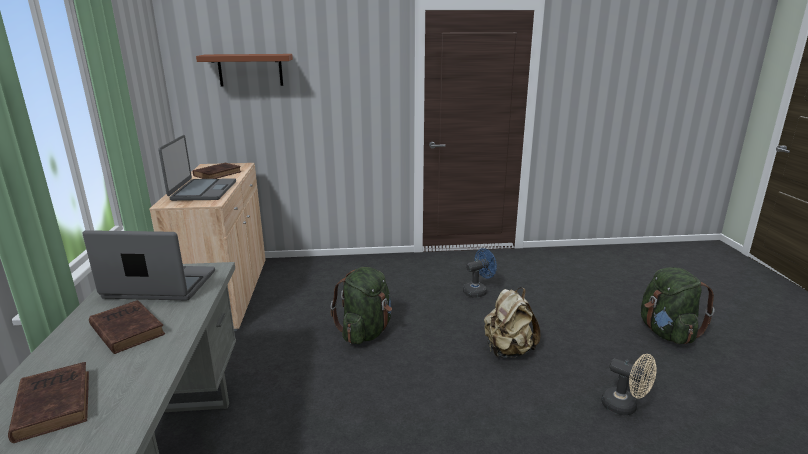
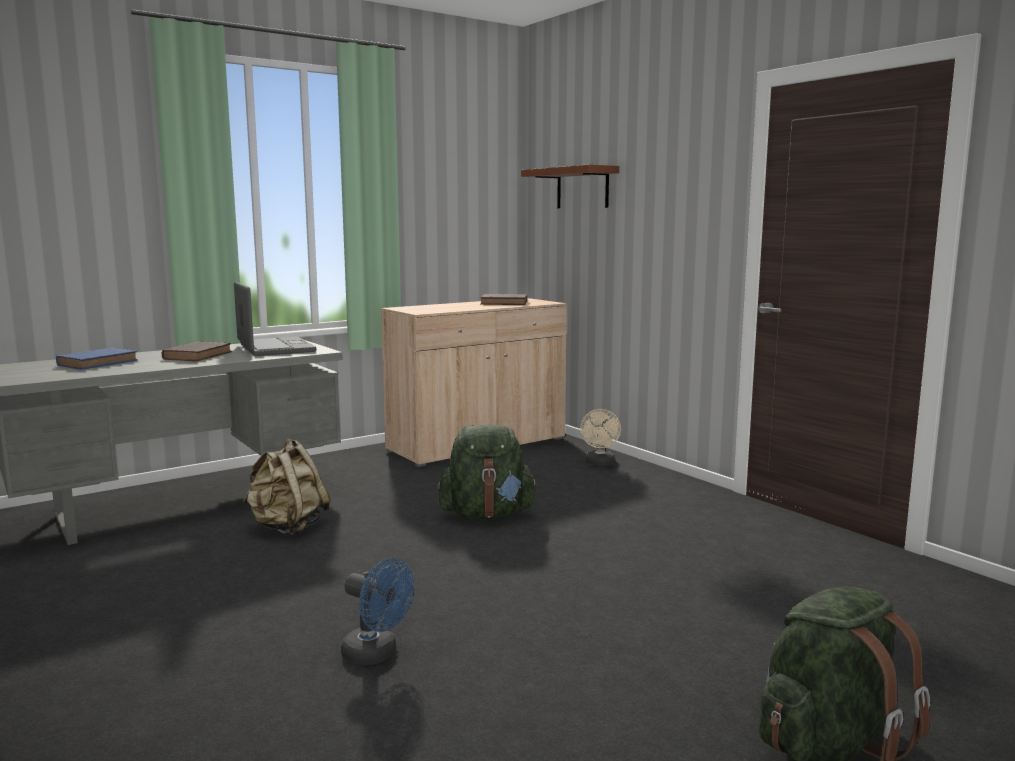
camera: 60 degrees right, 10 degrees down
brown book [8,362,89,443] -> blue book [56,348,138,370]
laptop [158,135,236,201] -> none
blue fan [463,248,497,298] -> blue fan moved to [341,558,414,665]
beige backpack [484,288,540,358] -> beige backpack moved to [243,439,331,535]
beige fan [601,354,657,415] -> beige fan moved to [580,409,621,466]

